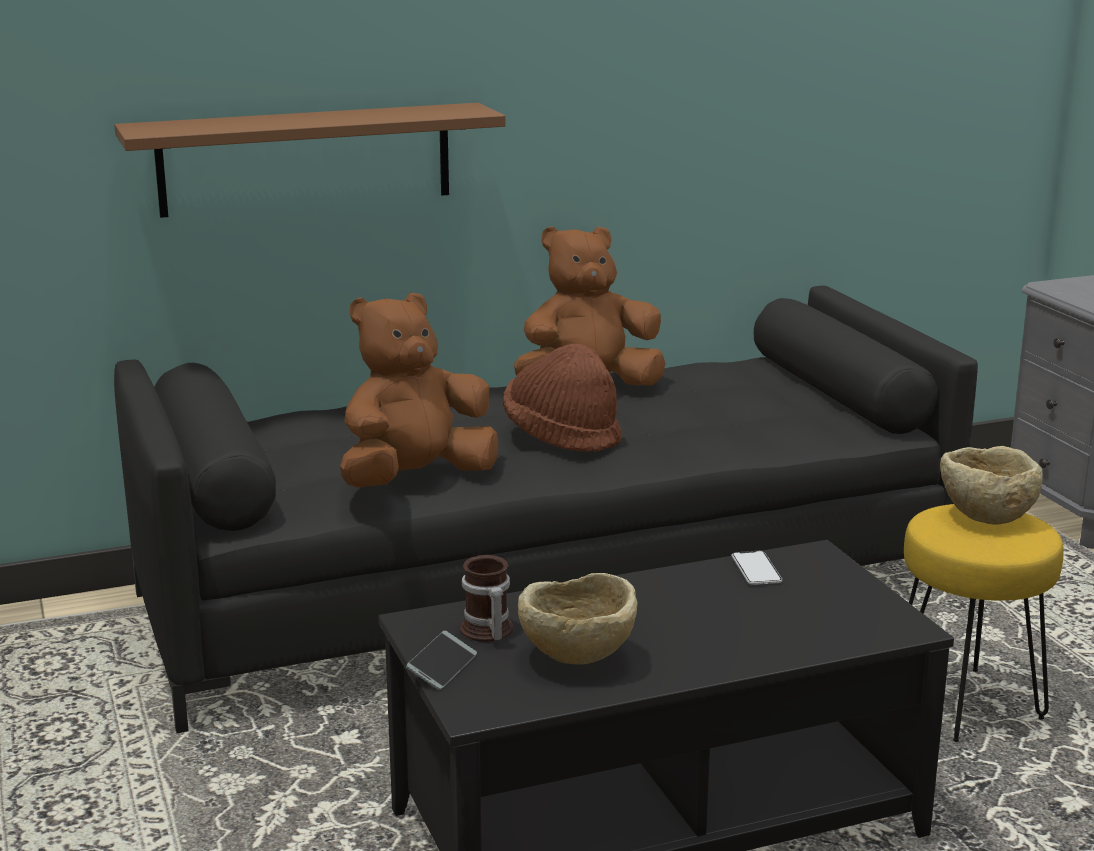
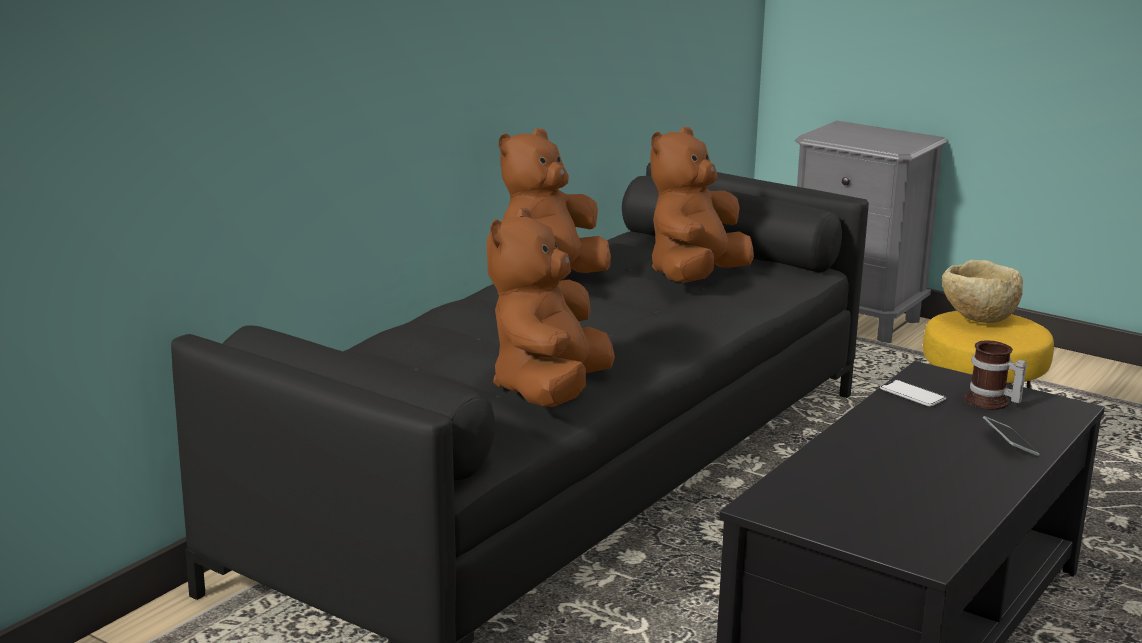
camera: 35 degrees left, 0 degrees up
brown shelf [114,103,506,218] -> none
phone [406,631,477,690] -> phone moved to [983,416,1040,456]
mug [460,555,513,642] -> mug moved to [964,340,1027,410]
brown hat [503,344,621,453] -> none
beige bowl [518,573,638,664] -> none
none -> brown plush toy [650,127,754,283]

